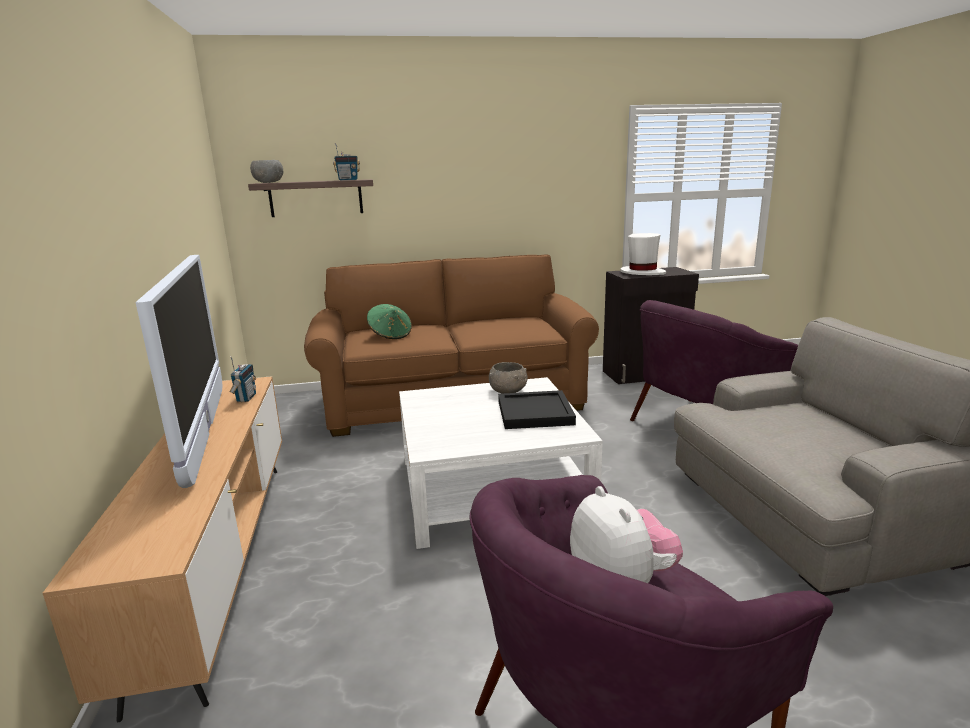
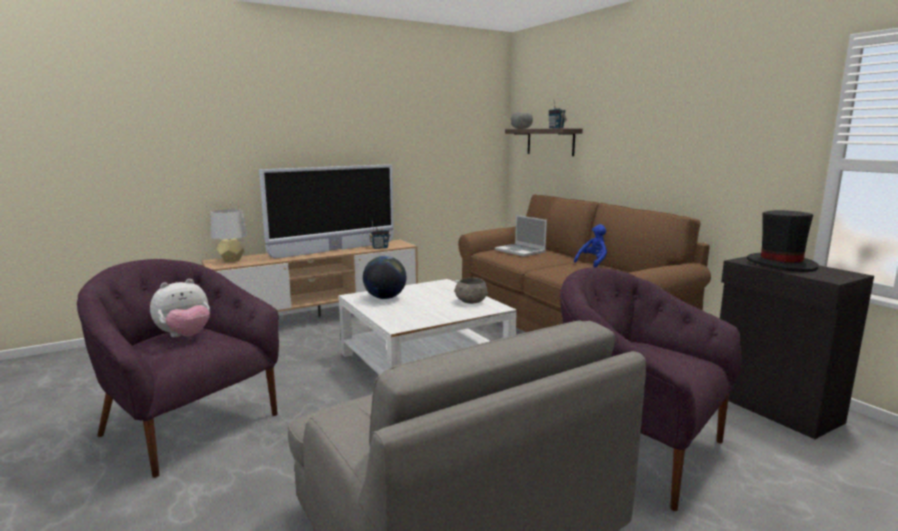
camera: 70 degrees right, 5 degrees down
green hat [367,304,412,339] -> laptop [495,215,547,257]
black tray [498,390,576,429] -> none
white hat [620,233,666,275] -> black hat [747,210,818,272]
none -> grey table lamp [211,209,247,262]
none -> globe [363,256,406,299]
none -> blue plush toy [574,224,607,267]

